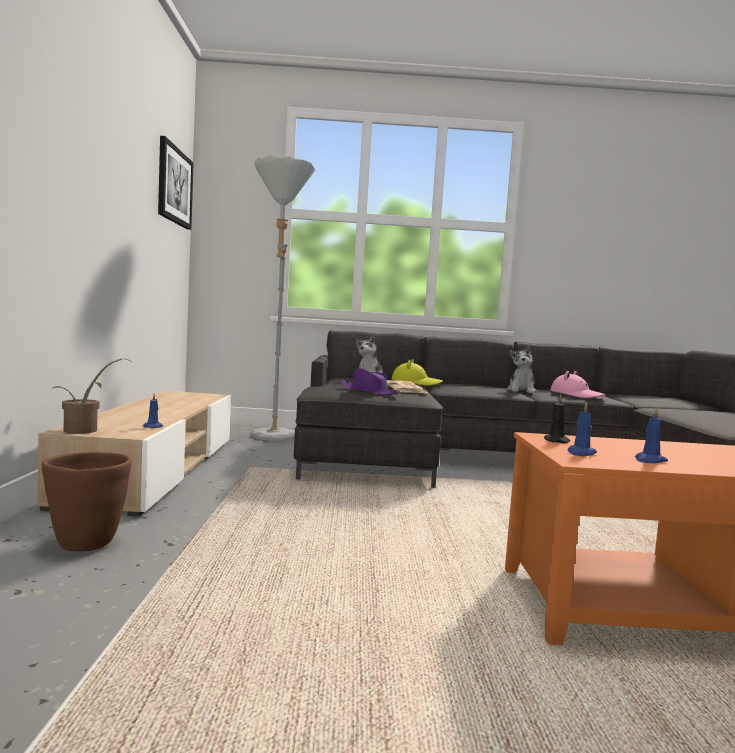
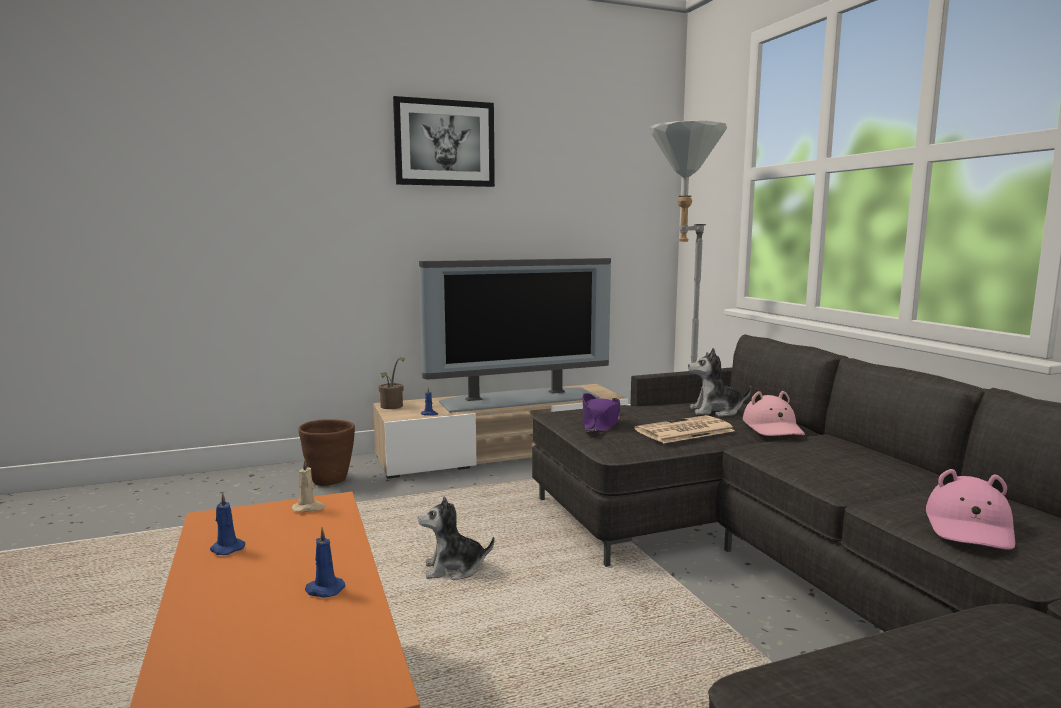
camera: 70 degrees right, 5 degrees up
picture [158,136,194,230] -> picture moved to [393,96,495,187]
yellow hat [392,359,443,386] -> pink hat [743,391,805,436]
plush toy [507,345,536,393] -> plush toy moved to [418,496,495,580]
black candle [544,394,570,443] -> beige candle [292,459,326,512]
blue candle [567,401,597,456] -> blue candle moved to [305,527,345,598]
none -> television [419,258,611,413]

